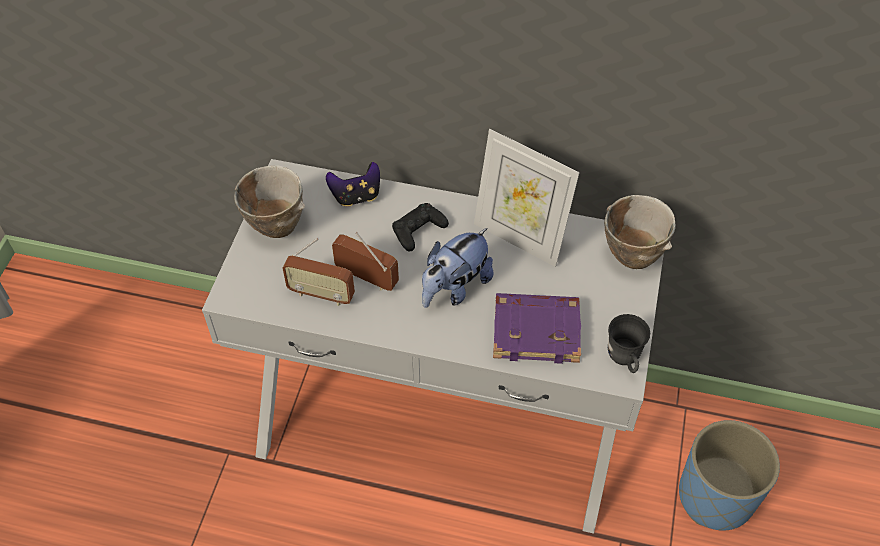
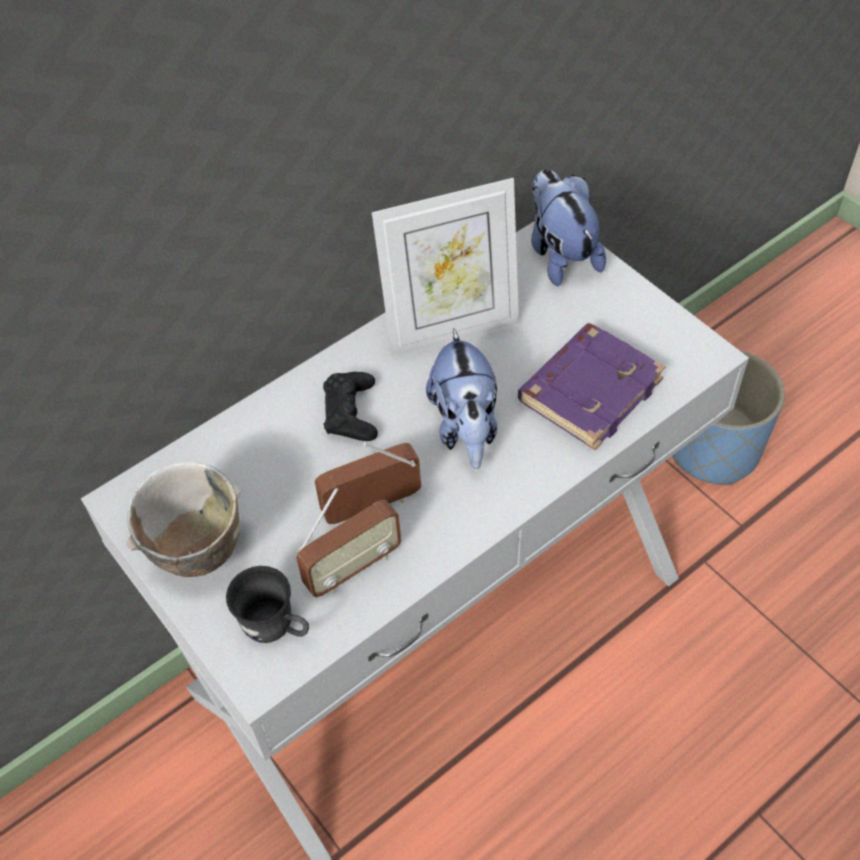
camera: 50 degrees left, 0 degrees up
game controller [326,162,380,206] -> none
bowl [604,195,676,269] -> plush toy [531,169,606,286]
grey mug [608,314,650,373] -> grey mug moved to [226,566,309,643]

